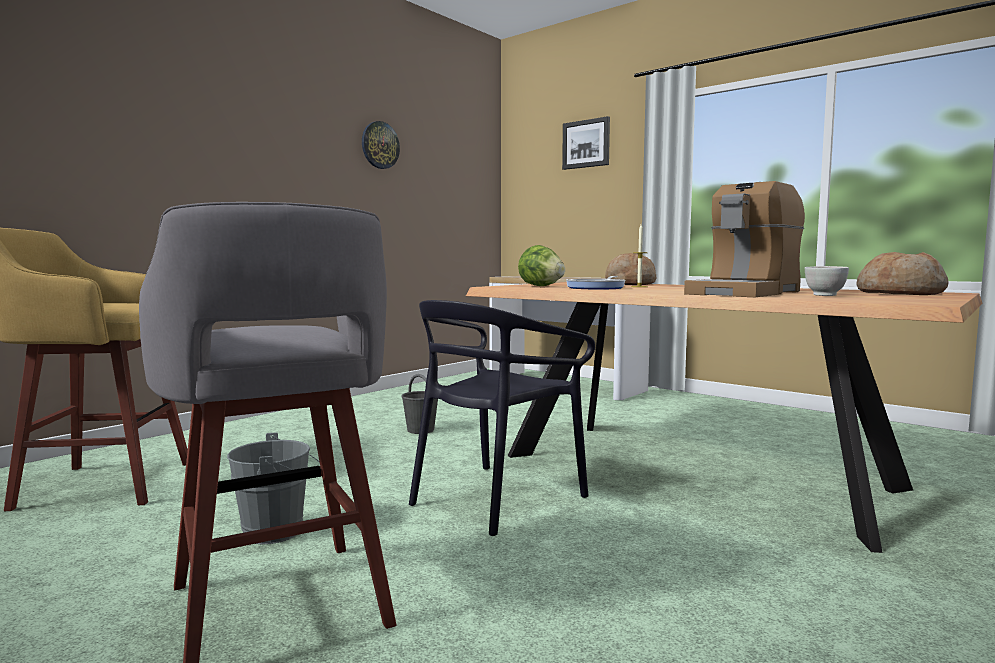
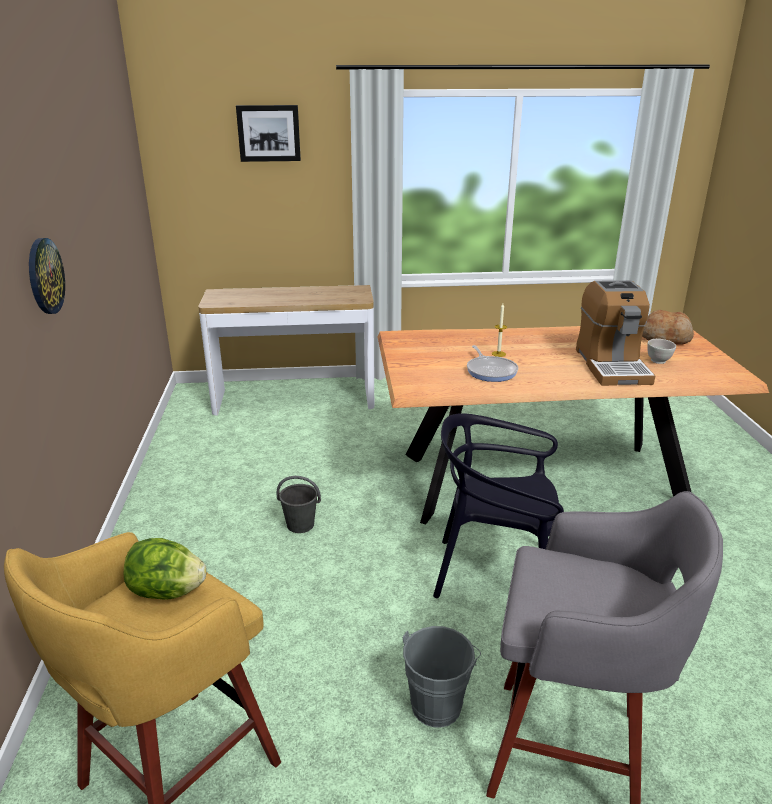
camera: 45 degrees left, 20 degrees up
wall clock [362,121,400,169] -> wall clock moved to [29,238,65,314]
black chair [409,300,595,536] -> black chair turned 105 degrees clockwise [433,413,564,598]
lettuce [518,245,565,286] -> lettuce moved to [124,538,207,600]
bread [605,253,656,285] -> none

